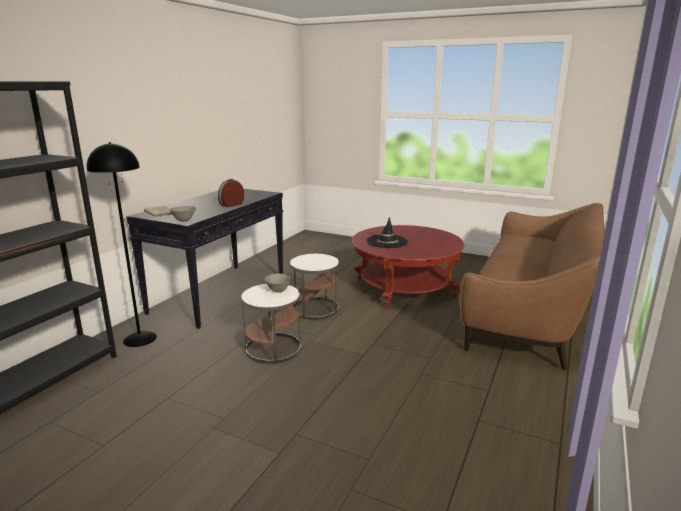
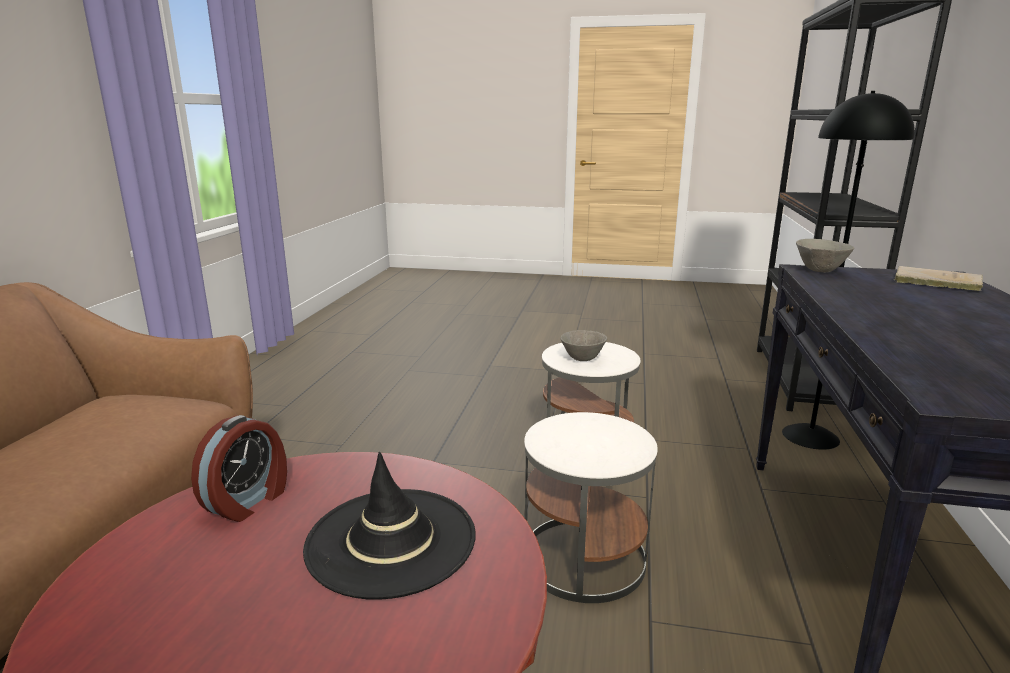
camera: 165 degrees right, 0 degrees up
alarm clock [218,179,244,207] -> alarm clock moved to [191,415,287,522]

